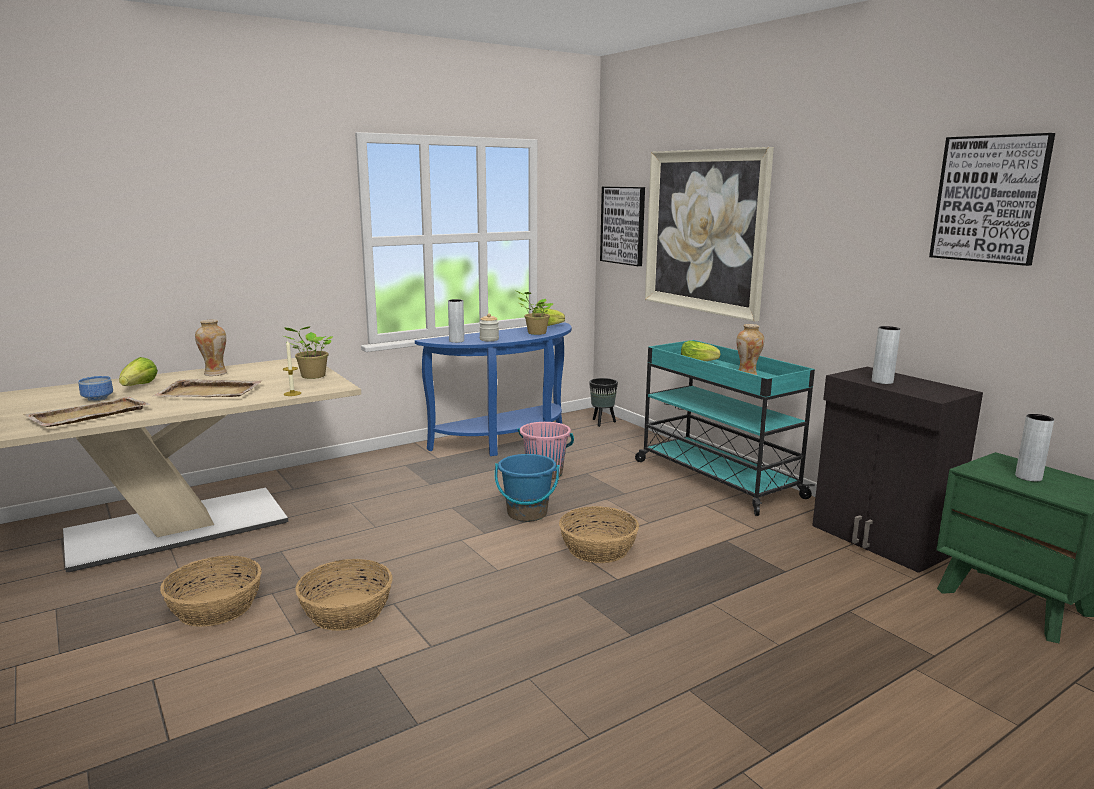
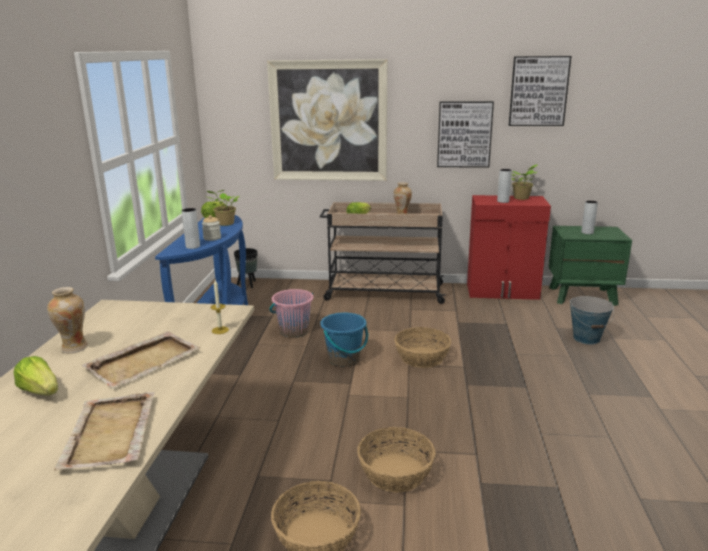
camera: 50 degrees left, 5 degrees up
bowl [78,376,113,401] -> none
potted plant [284,326,333,379] -> potted plant moved to [511,164,538,200]
picture [600,187,645,266] -> picture moved to [437,101,494,168]
turquoise cart [635,340,815,516] -> beige cart [320,202,446,304]
black cabinet [812,367,983,573] -> red cabinet [467,195,551,300]
none -> bucket [570,296,614,344]

